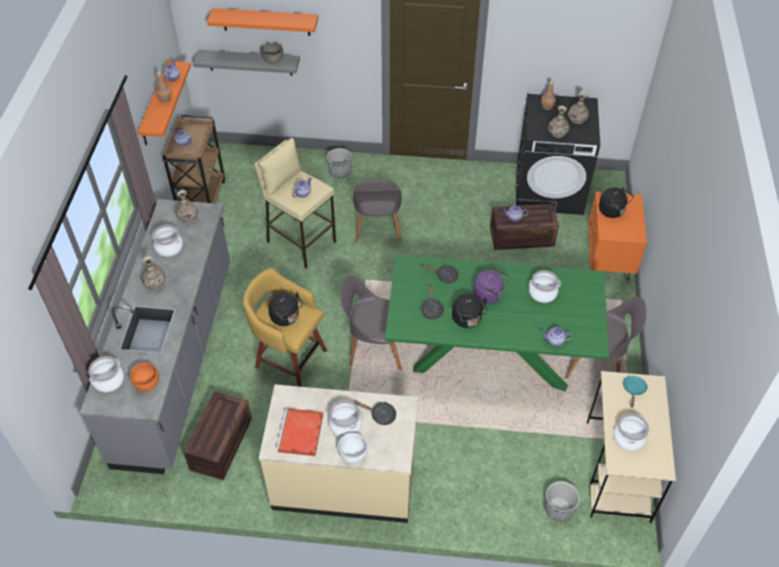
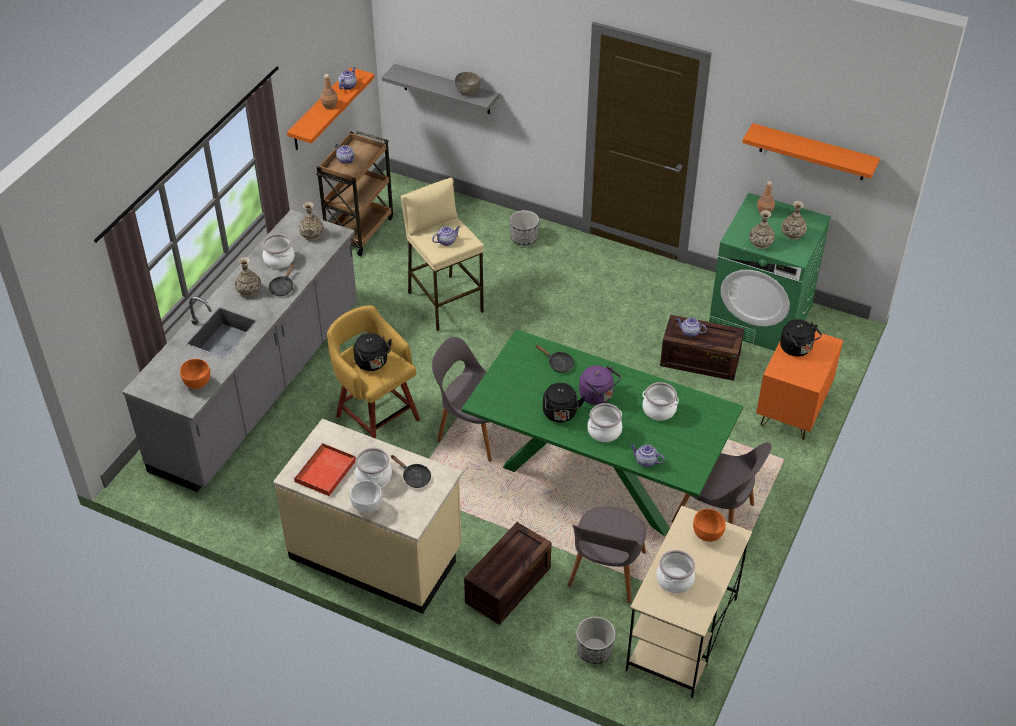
camera: 20 degrees right, 5 degrees down
cooking pot [88,356,124,392] -> cooking pot moved to [587,403,622,442]
crate [184,391,252,480] -> crate moved to [464,522,552,625]
orange shelf [207,8,318,36] -> orange shelf moved to [742,123,880,180]
grey chair [353,179,402,243] -> grey chair moved to [568,506,646,603]
black frying pan [420,284,444,320] -> black frying pan moved to [269,263,294,296]
black washing machine [516,94,600,215] -> green washing machine [709,193,831,351]
turquoise frying pan [623,376,648,408] -> orange bowl [693,509,726,542]

